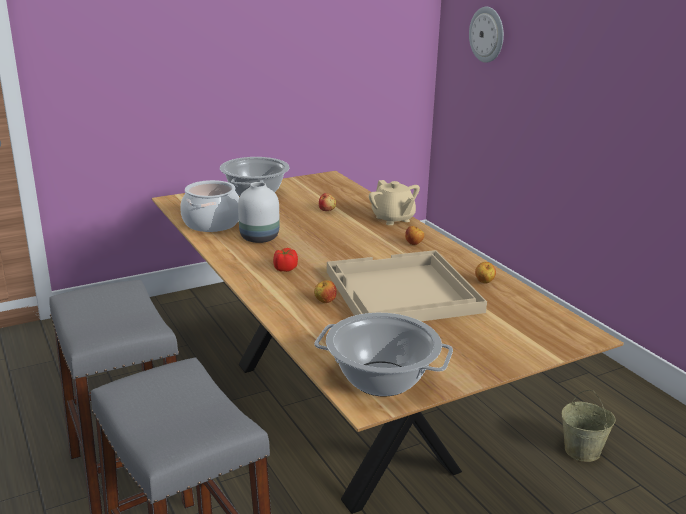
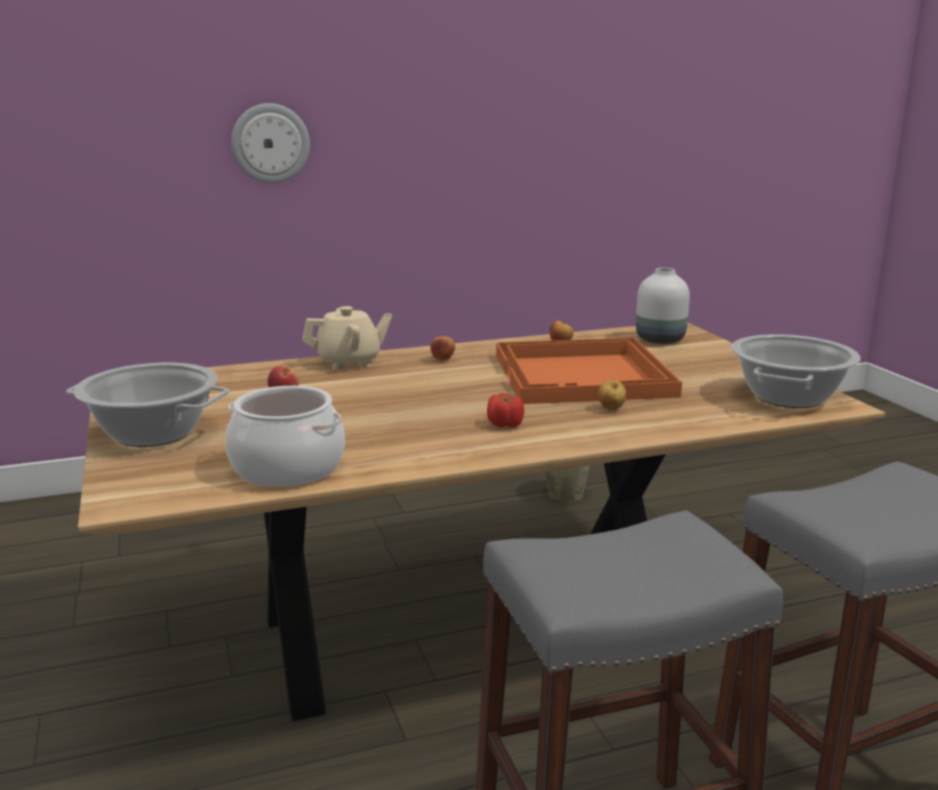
camera: 80 degrees left, 5 degrees down
white vase [238,182,279,243] -> white vase moved to [636,268,690,344]
beige tray [327,250,487,321] -> orange tray [496,338,682,404]
wall clock [469,7,504,63] -> wall clock moved to [231,103,310,183]

